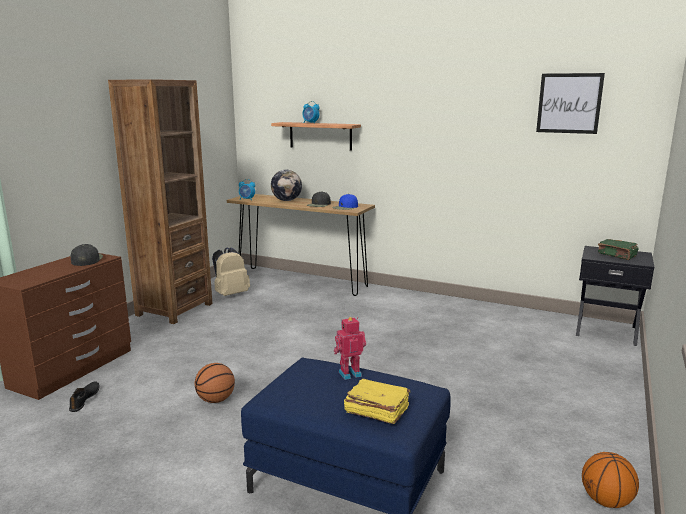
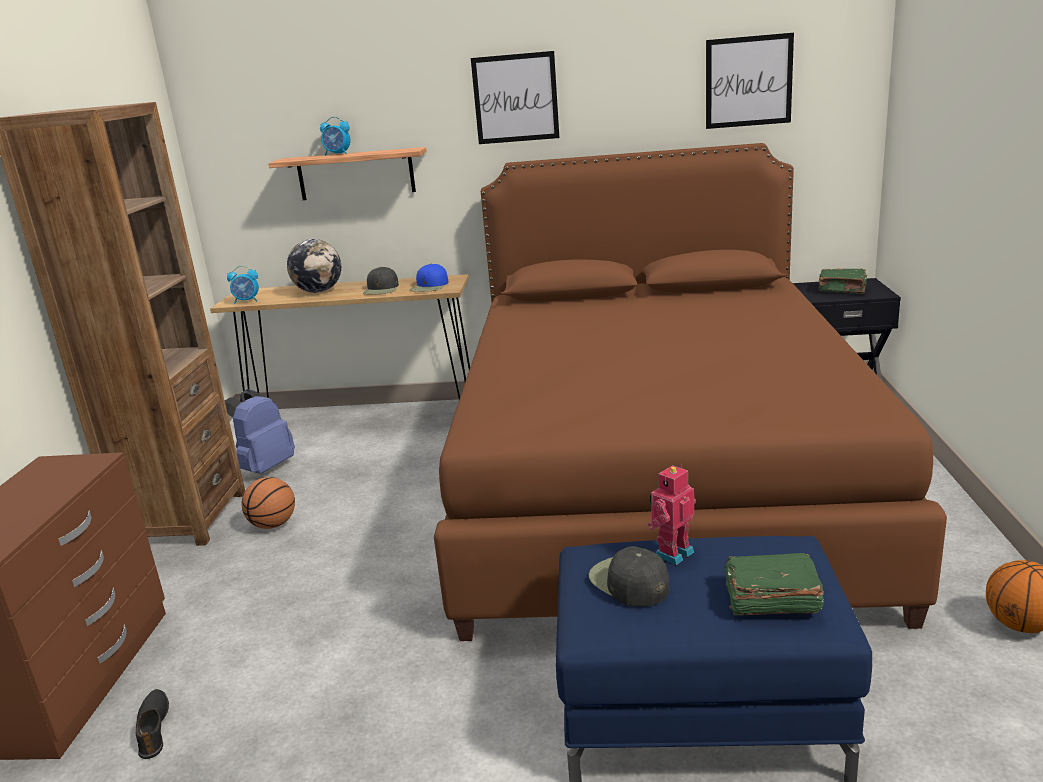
camera: 20 degrees left, 5 degrees up
black cap [71,244,103,266] -> black cap moved to [589,546,669,607]
basketball [194,363,235,403] -> basketball moved to [242,477,295,529]
beige backpack [212,247,250,296] -> blue backpack [225,389,295,474]
yellow book [344,379,410,424] -> green book [724,553,824,616]
none -> brown bed [434,143,947,641]
none -> picture [471,51,559,144]

